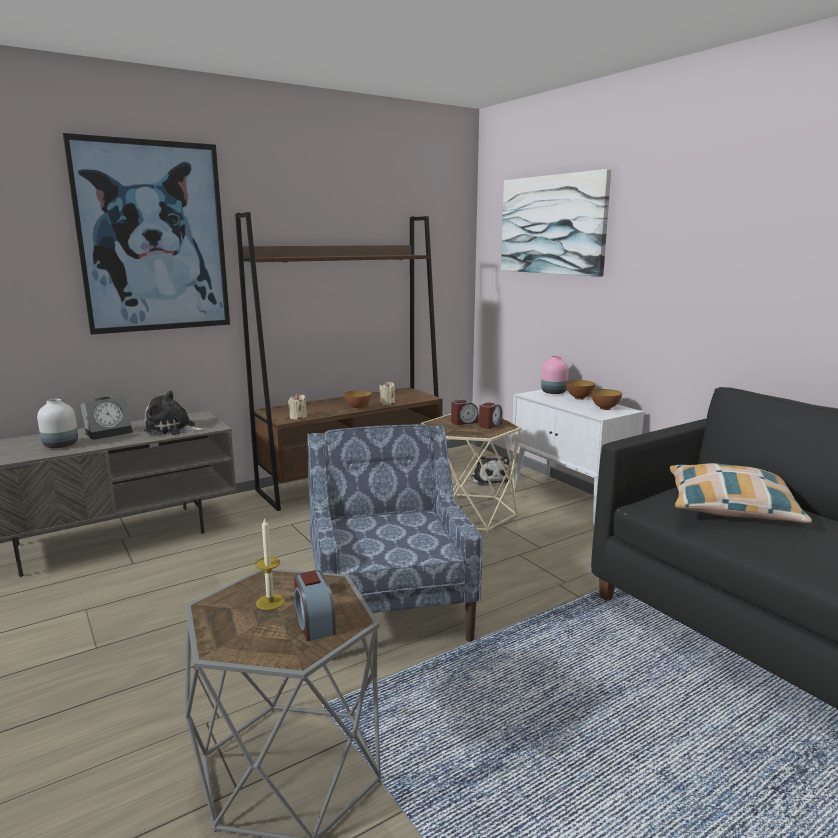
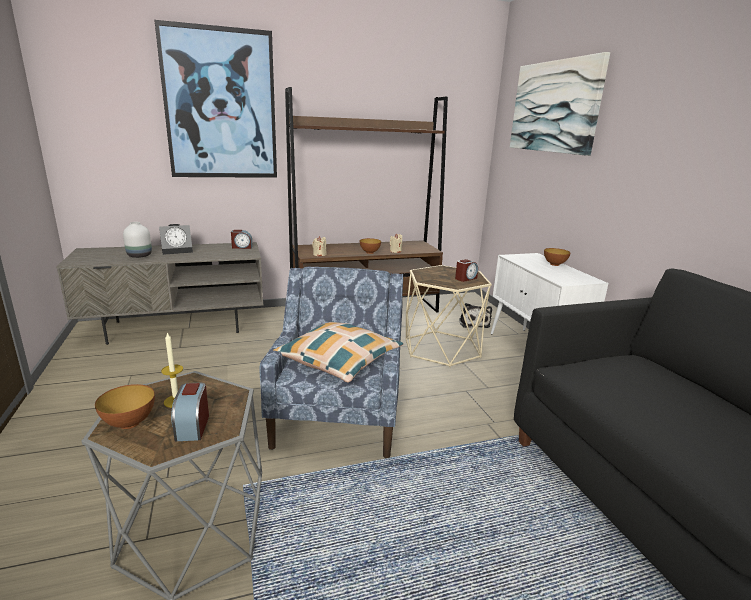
camera: 15 degrees right, 5 degrees up
plush toy [143,391,205,435] -> none
alarm clock [451,400,479,425] -> alarm clock moved to [231,230,253,249]
pink vase [541,356,569,394] -> none
bowl [591,389,622,410] -> bowl moved to [95,384,155,429]
pillow [670,463,812,523] -> pillow moved to [274,322,403,383]

